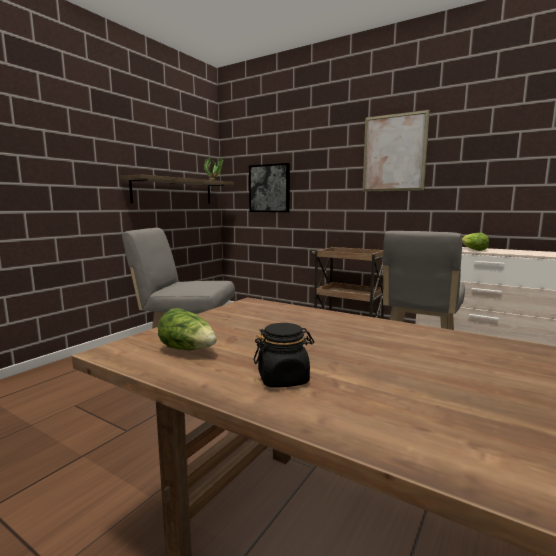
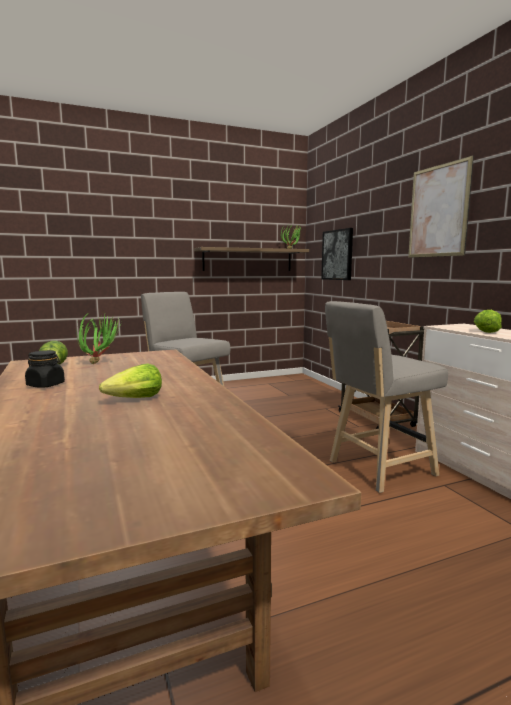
camera: 35 degrees right, 0 degrees up
none -> potted plant [77,312,122,364]
none -> lettuce [99,364,162,398]

